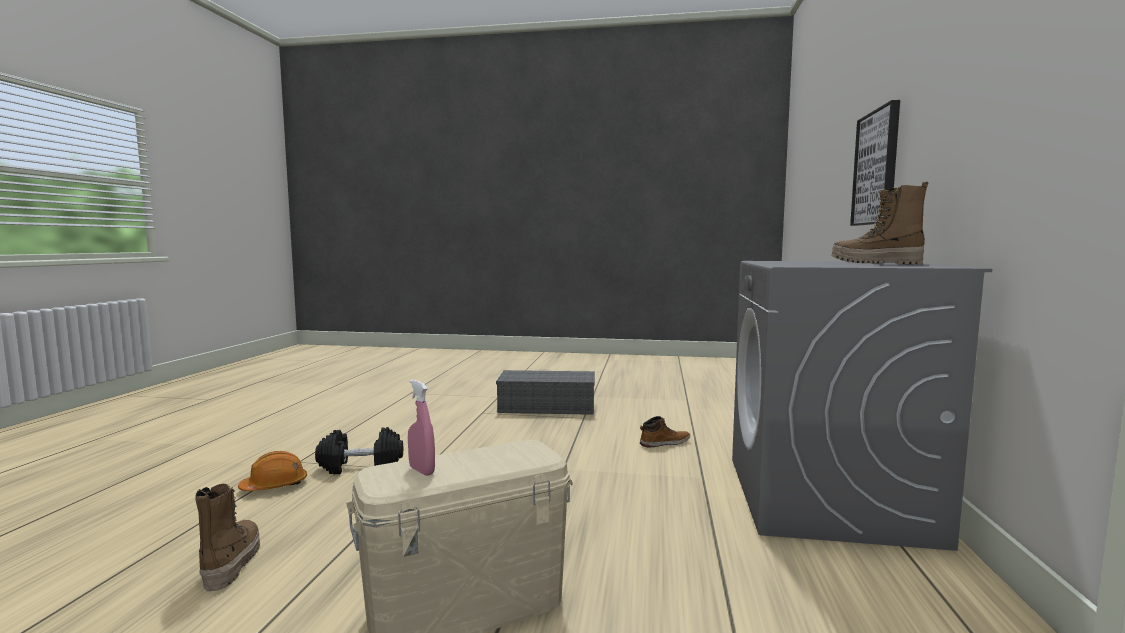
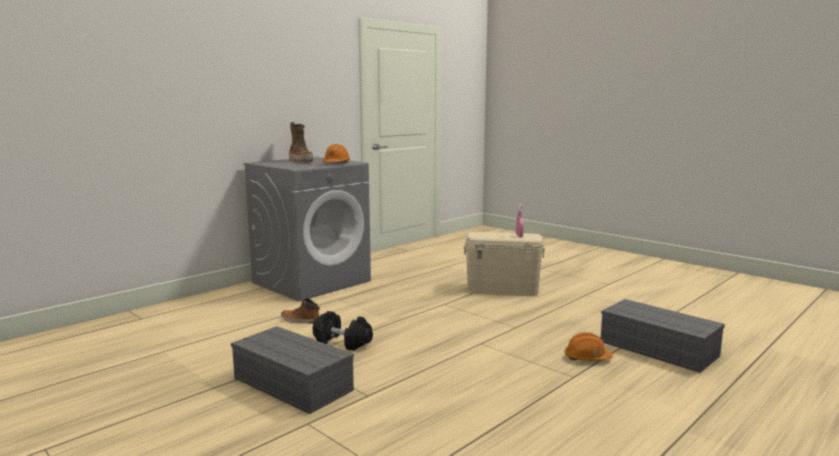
camera: 145 degrees left, 5 degrees up
boot [195,484,260,591] -> none
black dumbbell [315,427,403,474] -> black dumbbell moved to [313,311,373,351]
picture [850,100,900,226] -> none
none -> orange hard hat [322,144,350,163]
none -> grey storage box [601,299,725,373]

